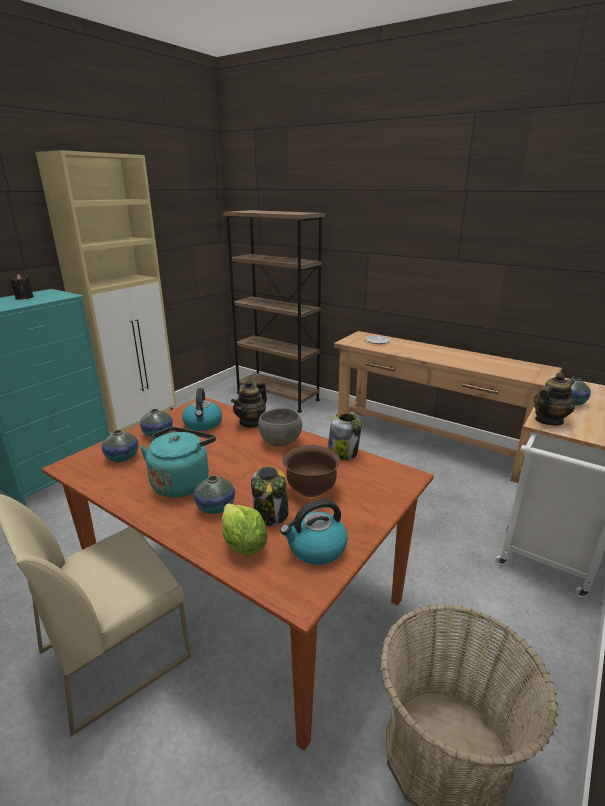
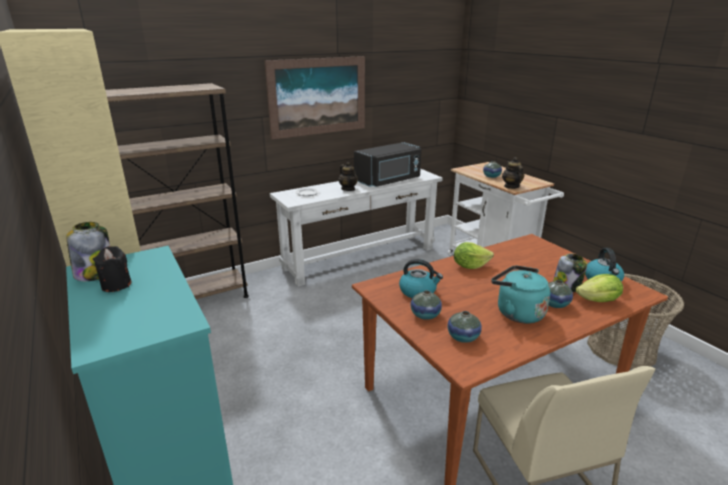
camera: 65 degrees left, 0 degrees up
teapot [231,380,267,428] -> teapot moved to [338,162,358,191]
grey bowl [258,408,302,447] -> lettuce [454,242,494,269]
brown bowl [282,445,340,497] -> none
jar [328,413,362,460] -> jar moved to [66,222,110,281]
brown console table [334,331,562,483] -> white console table [270,169,443,286]
none -> picture [264,56,365,139]
none -> black microwave [354,142,421,187]

